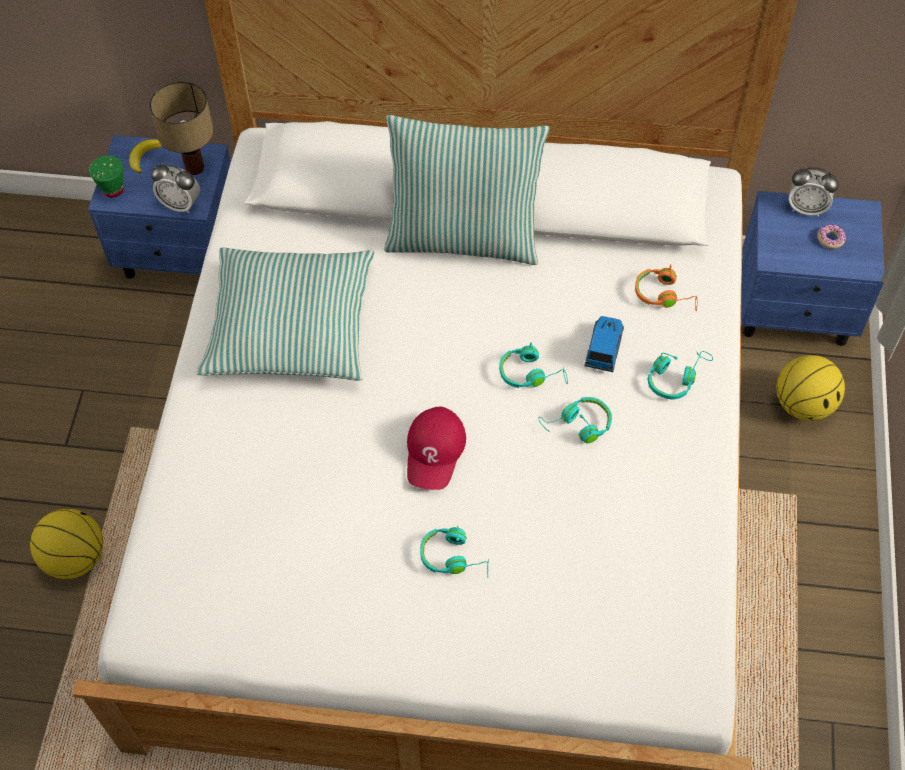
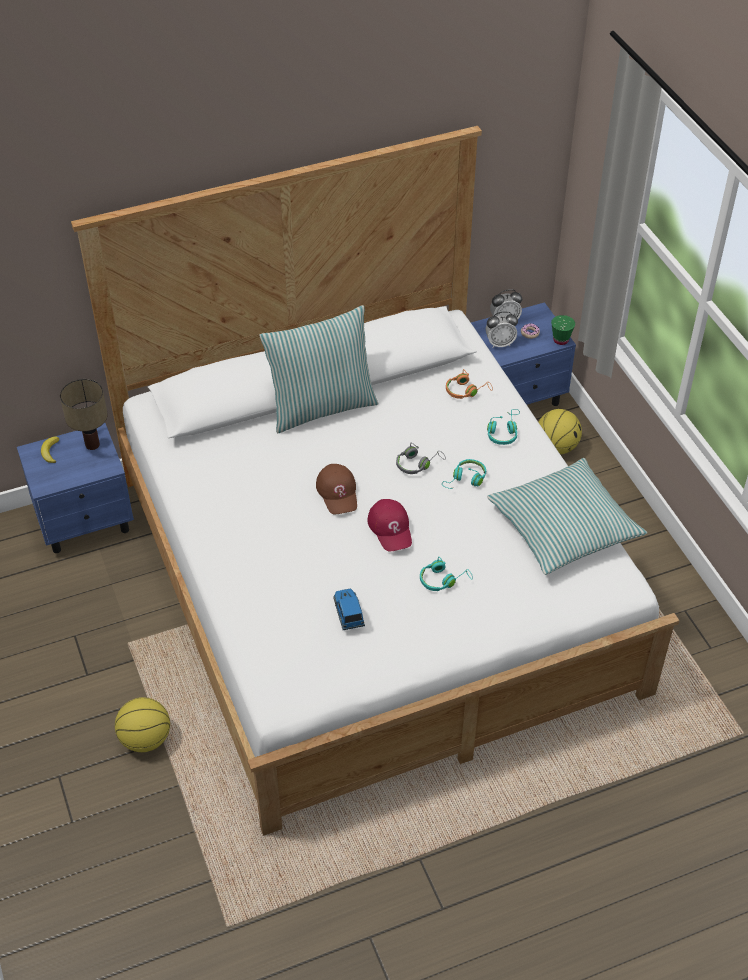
camera: 30 degrees left, 10 degrees down
green cup [89,155,124,198] -> green cup moved to [551,315,575,345]
alarm clock [151,163,200,213] -> alarm clock moved to [486,311,518,348]
pillow [197,248,374,381] -> pillow moved to [487,458,647,575]
turquoise headphones [499,342,568,388] -> grey headphones [396,443,446,474]
toy car [584,316,624,372] -> toy car moved to [333,589,365,630]
none -> brown cap [316,464,357,514]

